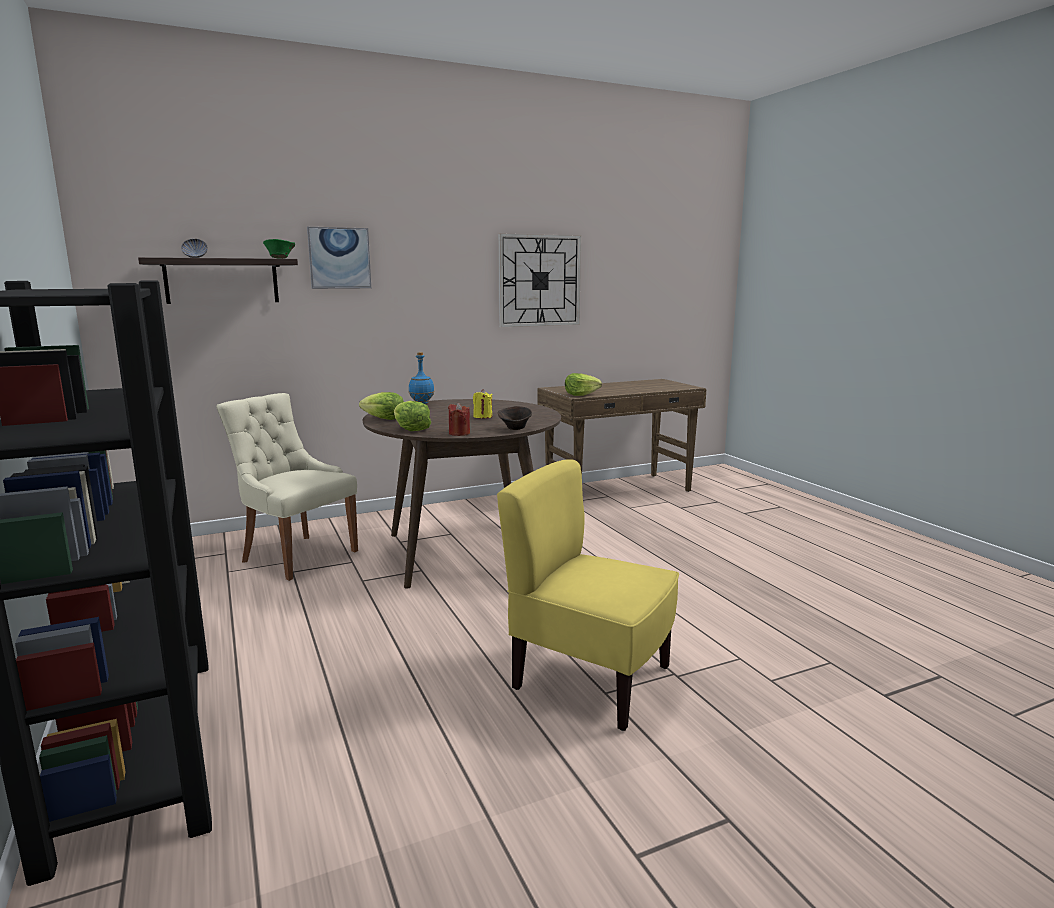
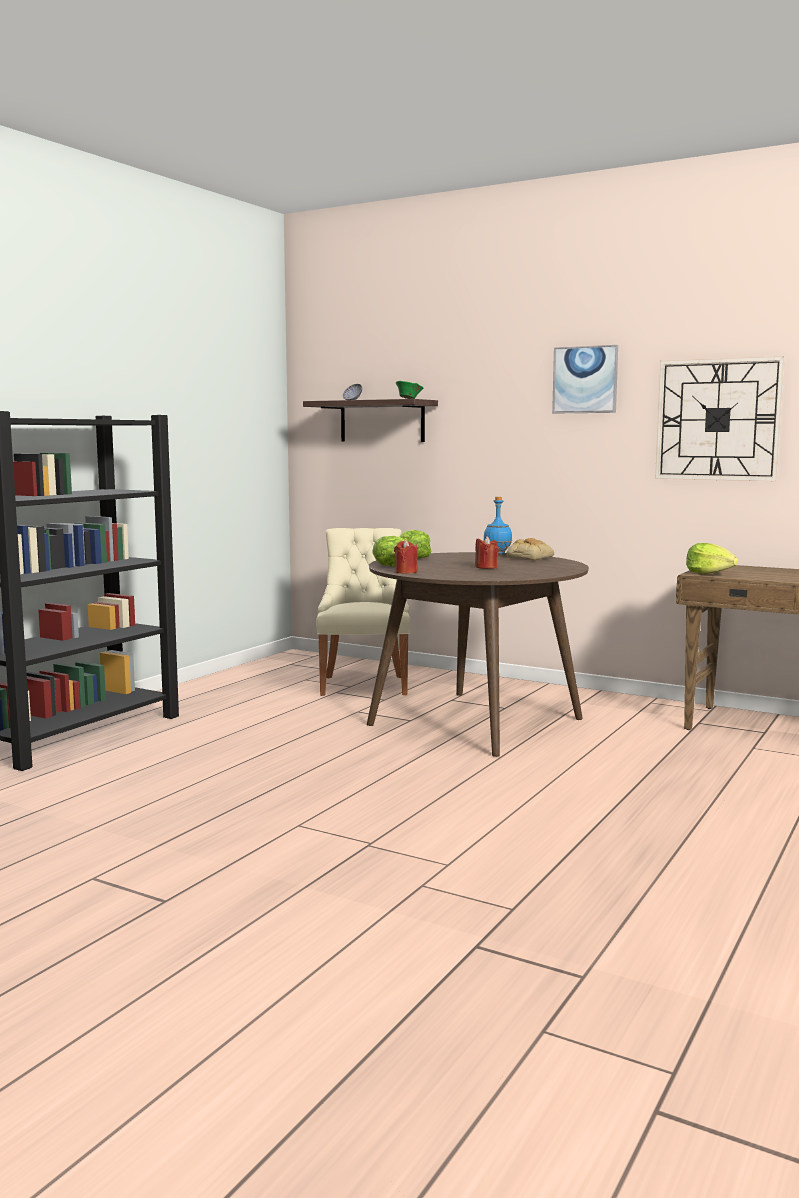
camera: 55 degrees right, 5 degrees down
picture [307,227,371,289] -> picture moved to [552,345,618,414]
yellow candle [473,389,492,418] -> red candle [475,536,499,569]
yellow chair [497,459,679,731] -> none
brown bowl [498,406,532,430] -> none
none -> bread [507,538,554,560]

